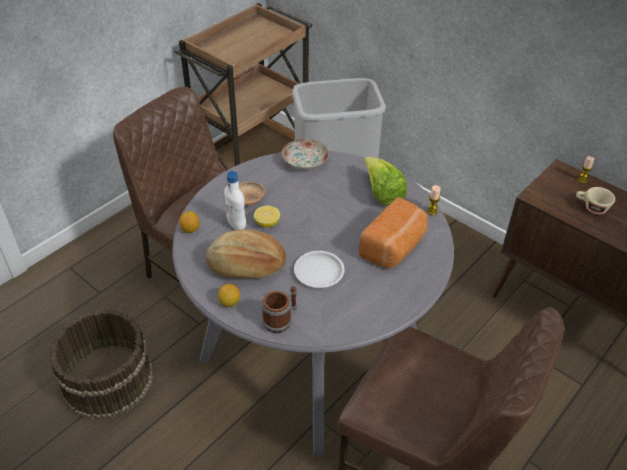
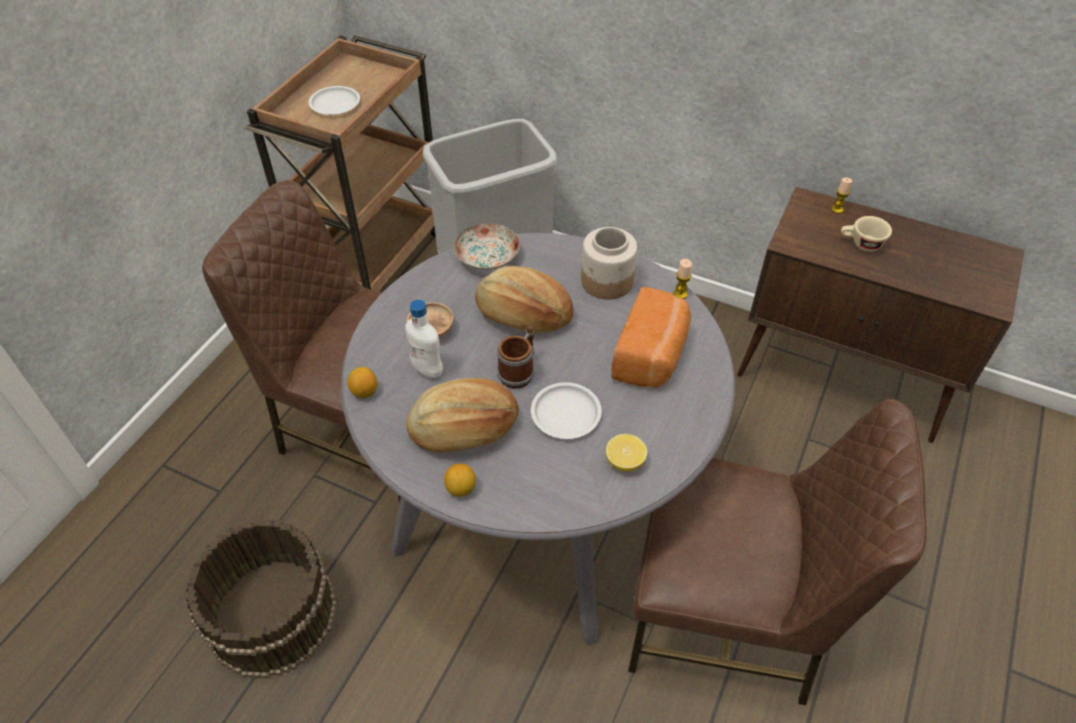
camera: 15 degrees left, 5 degrees up
lemon [254,205,280,227] -> lemon moved to [606,434,647,471]
mug [262,286,297,333] -> mug moved to [497,325,534,388]
lettuce [363,157,407,206] -> jar [581,227,637,300]
none -> white plate [308,86,360,115]
none -> bread [475,266,574,333]

